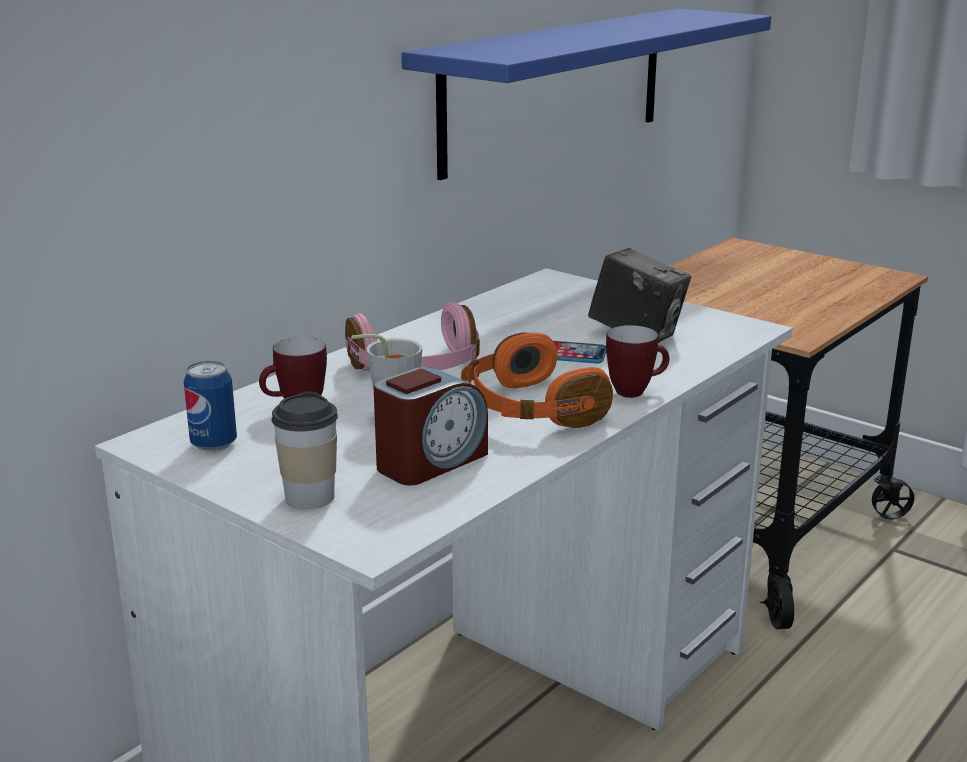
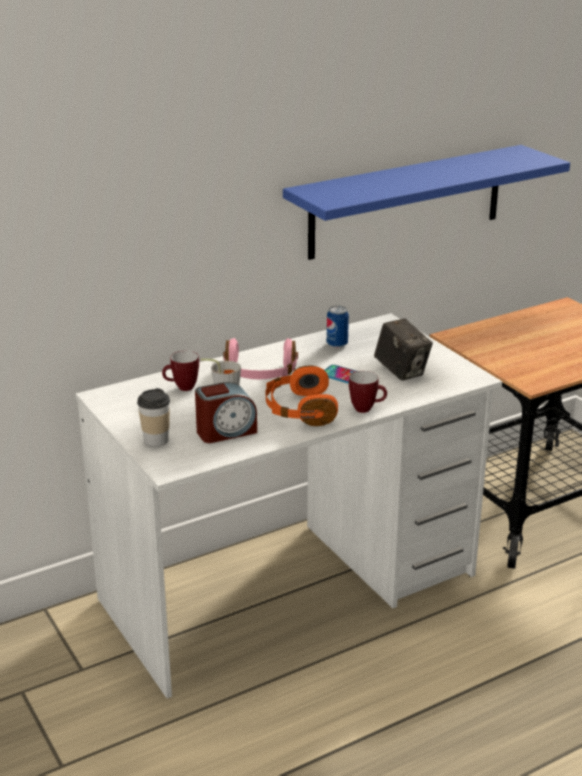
camera: 20 degrees right, 5 degrees up
can [184,361,237,452] -> can moved to [327,306,349,348]

